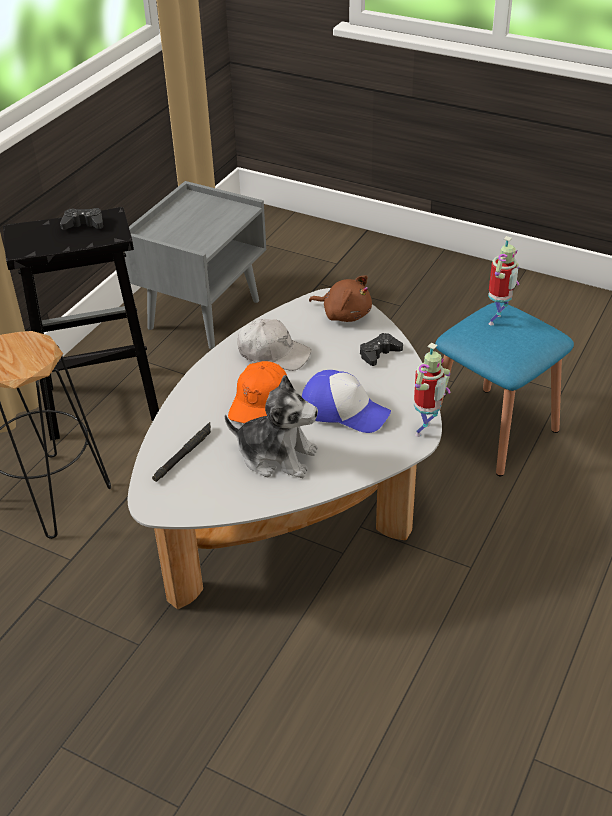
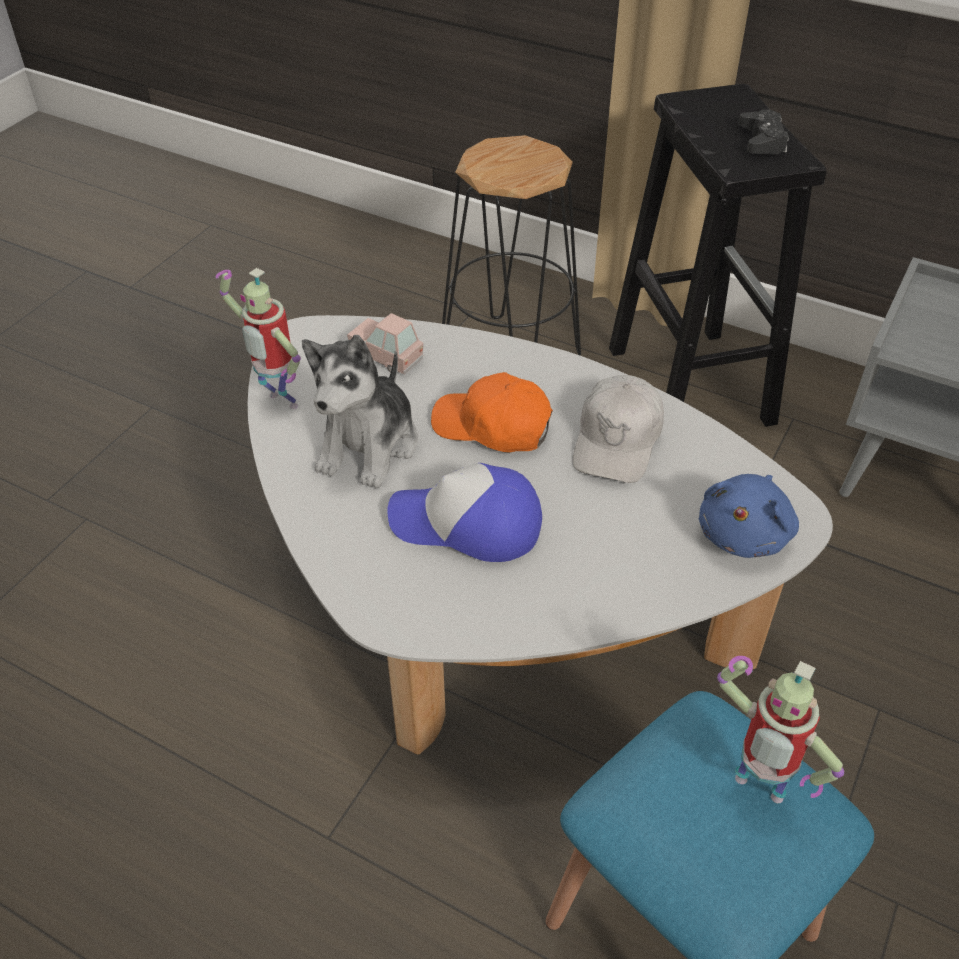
camera: 90 degrees right, 5 degrees up
black flashlight [152,422,211,482] -> pink toy car [347,313,424,374]
cap [302,370,391,433] -> cap turned 75 degrees clockwise [387,463,542,562]
brown plush toy [309,275,372,322] -> blue plush toy [699,474,799,558]
black game controller [360,333,403,366] -> none
toy robot [414,343,450,437] -> toy robot moved to [216,268,301,409]

